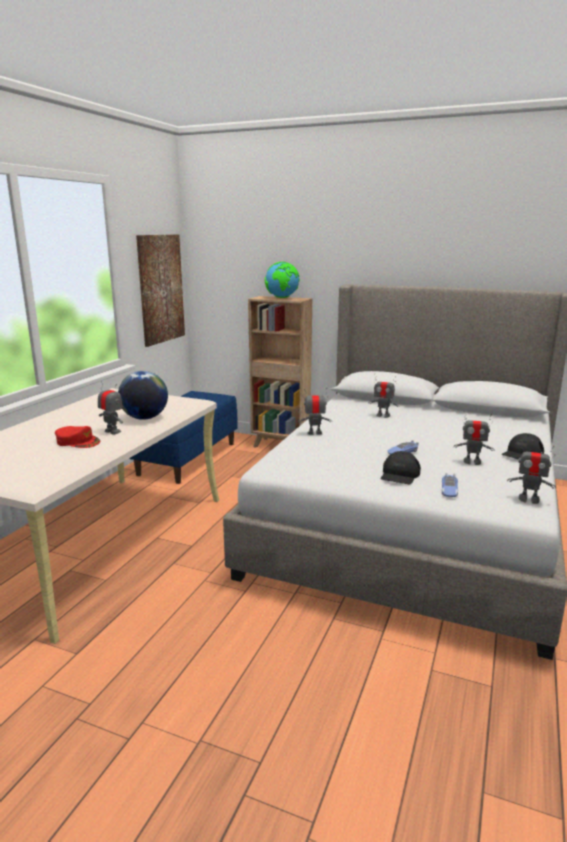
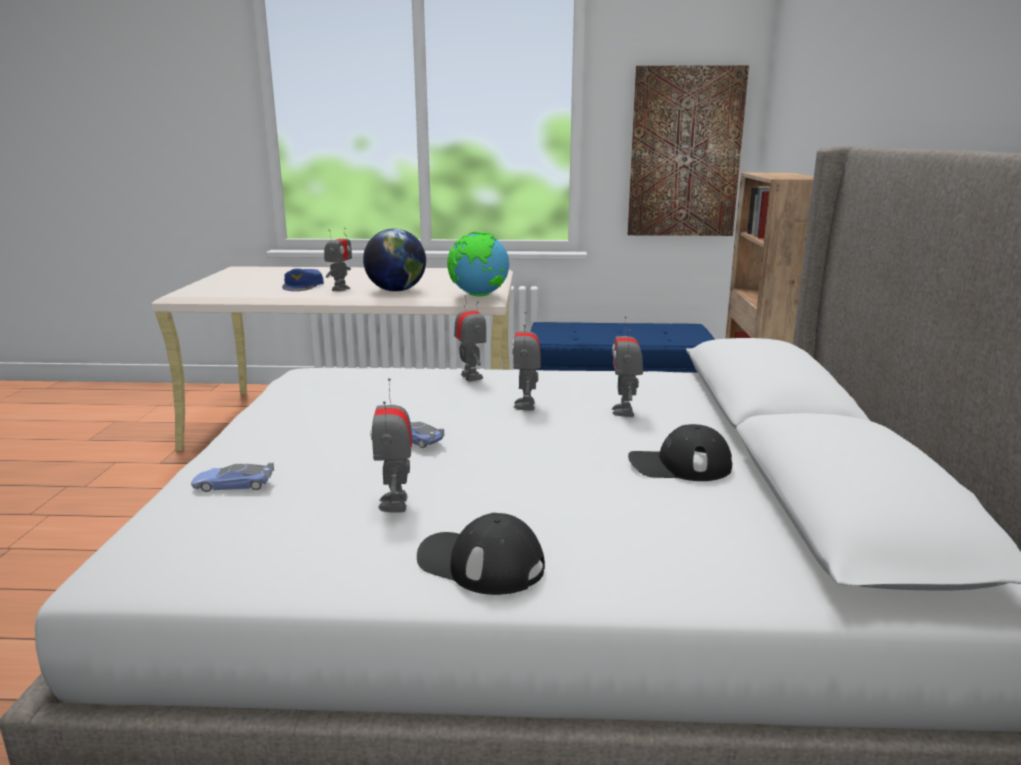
camera: 70 degrees right, 0 degrees up
red cap [55,426,100,448] -> blue cap [282,268,324,291]
globe [265,262,300,298] -> globe moved to [447,232,509,296]
black cap [380,451,421,484] -> black cap moved to [628,424,732,481]
toy robot [507,440,556,504] -> toy robot moved to [512,311,541,411]

